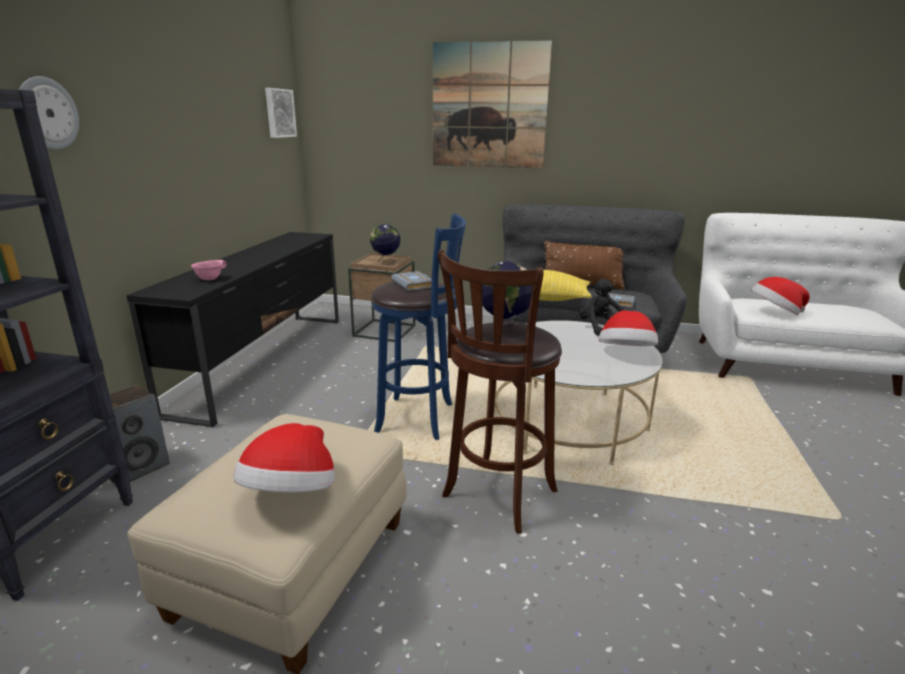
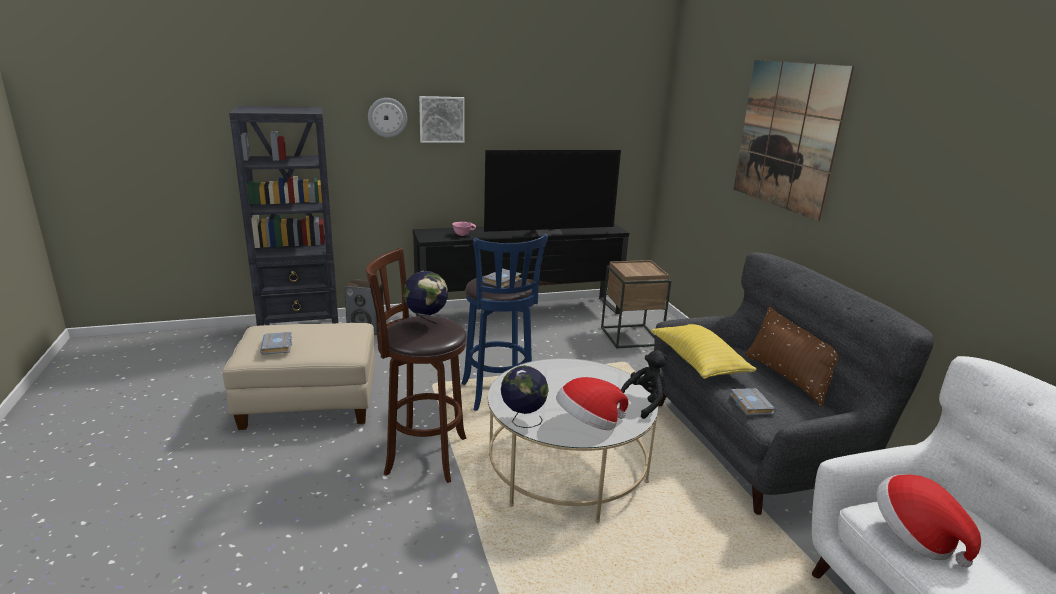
camera: 60 degrees right, 0 degrees up
hat [233,423,335,492] -> grey book [260,332,292,355]
picture [265,88,297,138] -> picture moved to [419,96,465,143]
globe [370,224,400,264] -> globe moved to [501,365,549,428]
none -> television [484,150,621,236]

